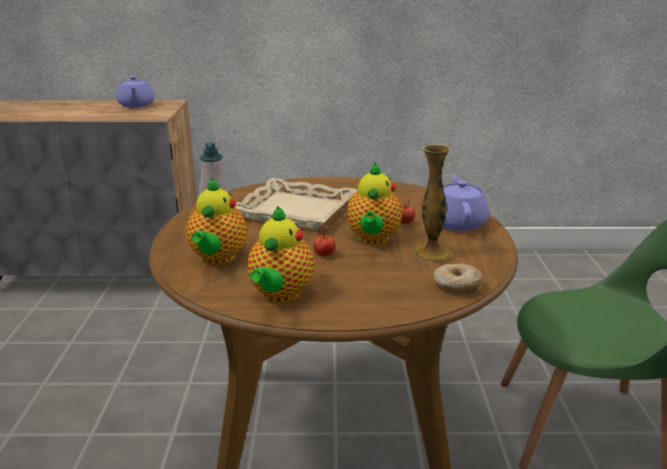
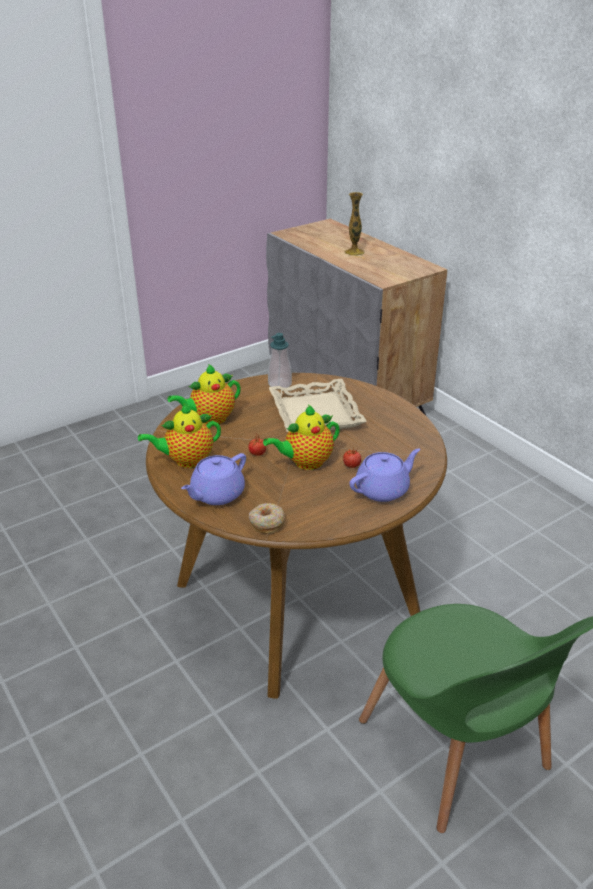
camera: 55 degrees right, 10 degrees up
purple teapot [116,76,155,108] -> purple teapot moved to [181,453,246,505]
vase [414,144,452,262] -> vase moved to [345,192,365,256]

